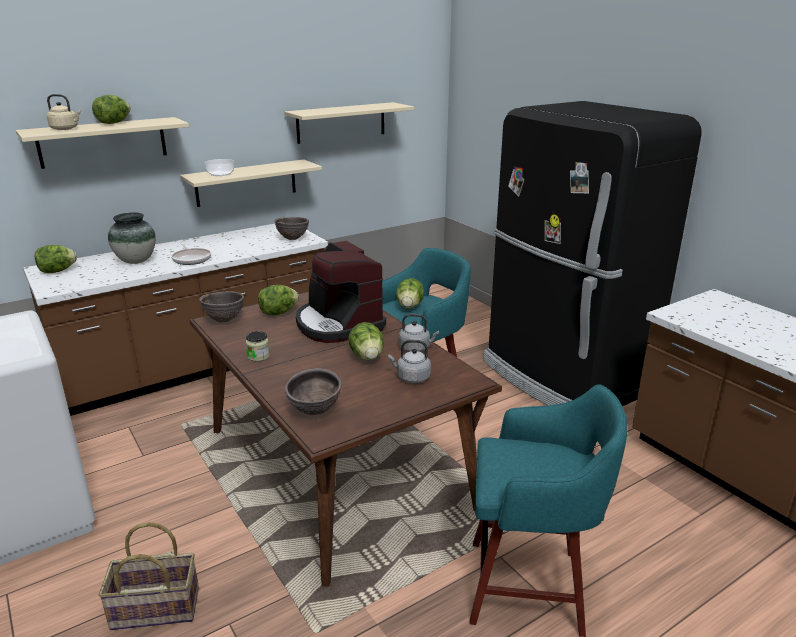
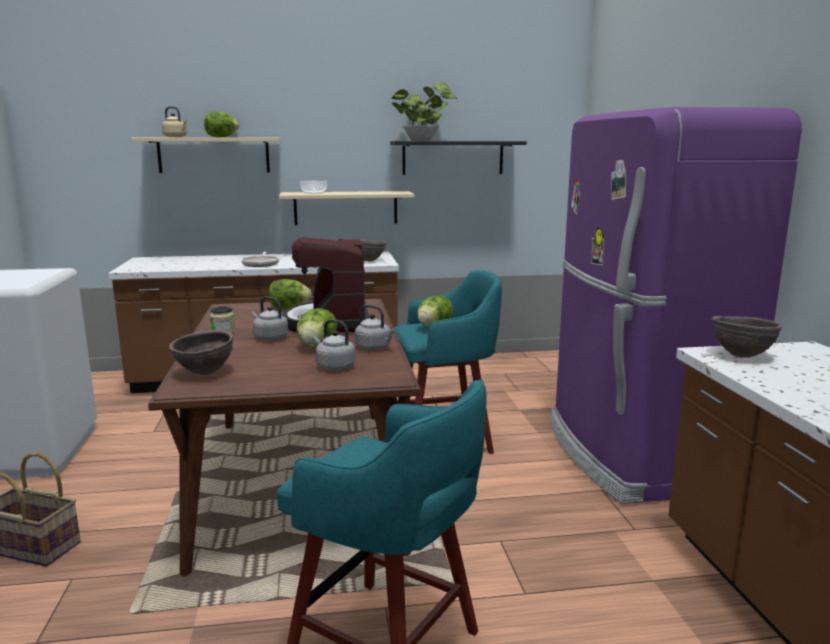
camera: 25 degrees right, 10 degrees down
lettuce [35,245,77,273] -> none
vase [108,212,156,264] -> none
brown bowl [199,291,244,323] -> brown bowl moved to [712,316,782,358]
beige shelf [284,102,414,144] -> black shelf [390,141,527,175]
black fridge [483,101,701,406] -> purple fridge [550,107,802,504]
none -> grey kettle [252,297,288,341]
none -> potted plant [391,82,457,141]

